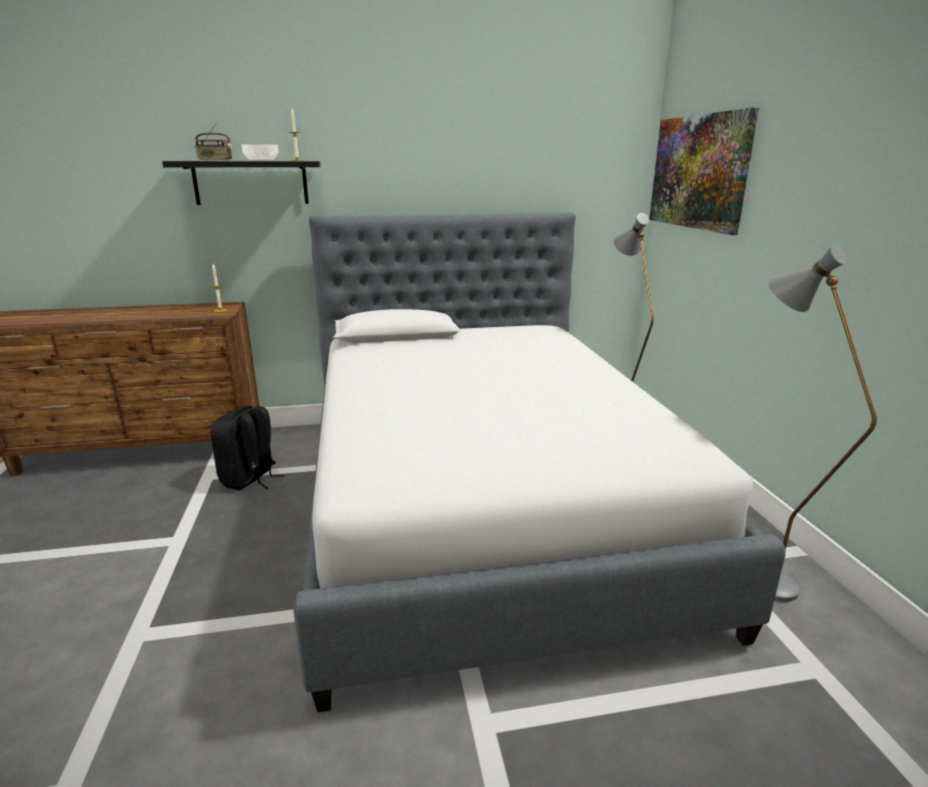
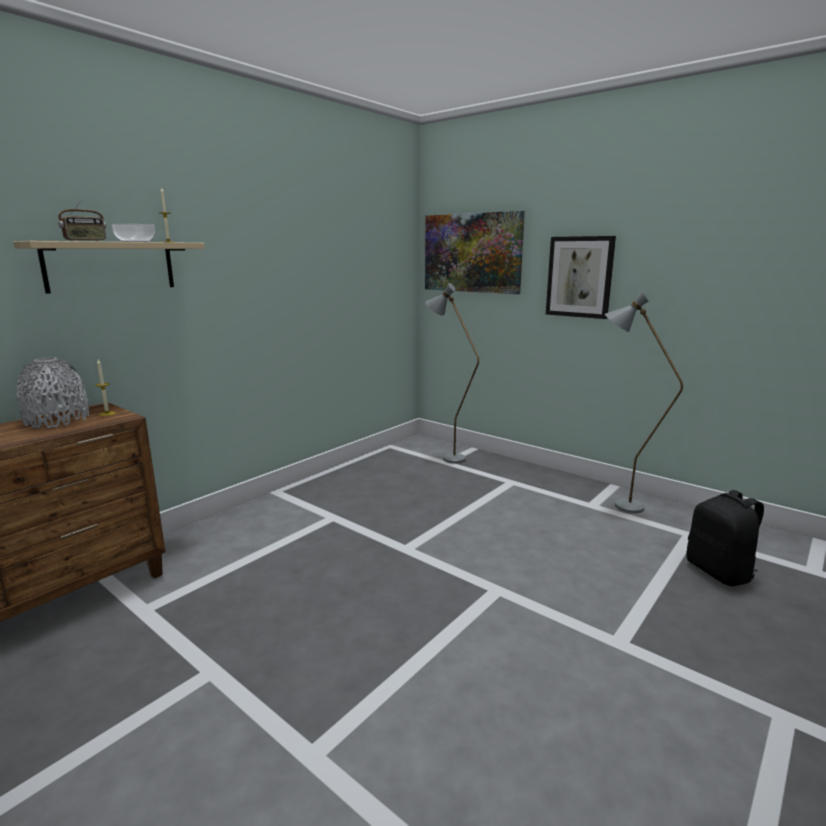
camera: 40 degrees left, 5 degrees down
black shelf [162,161,321,205] -> beige shelf [14,241,205,294]
black backpack [211,406,284,490] -> black backpack moved to [687,490,764,586]
bed [293,212,786,712] -> none
none -> grey vase [17,357,89,428]
none -> picture [546,236,616,319]

